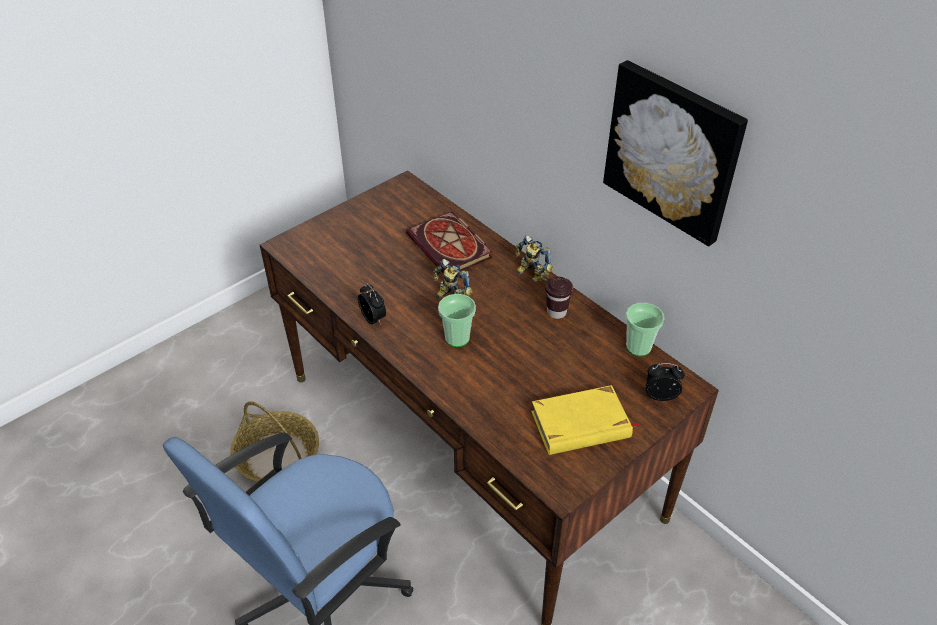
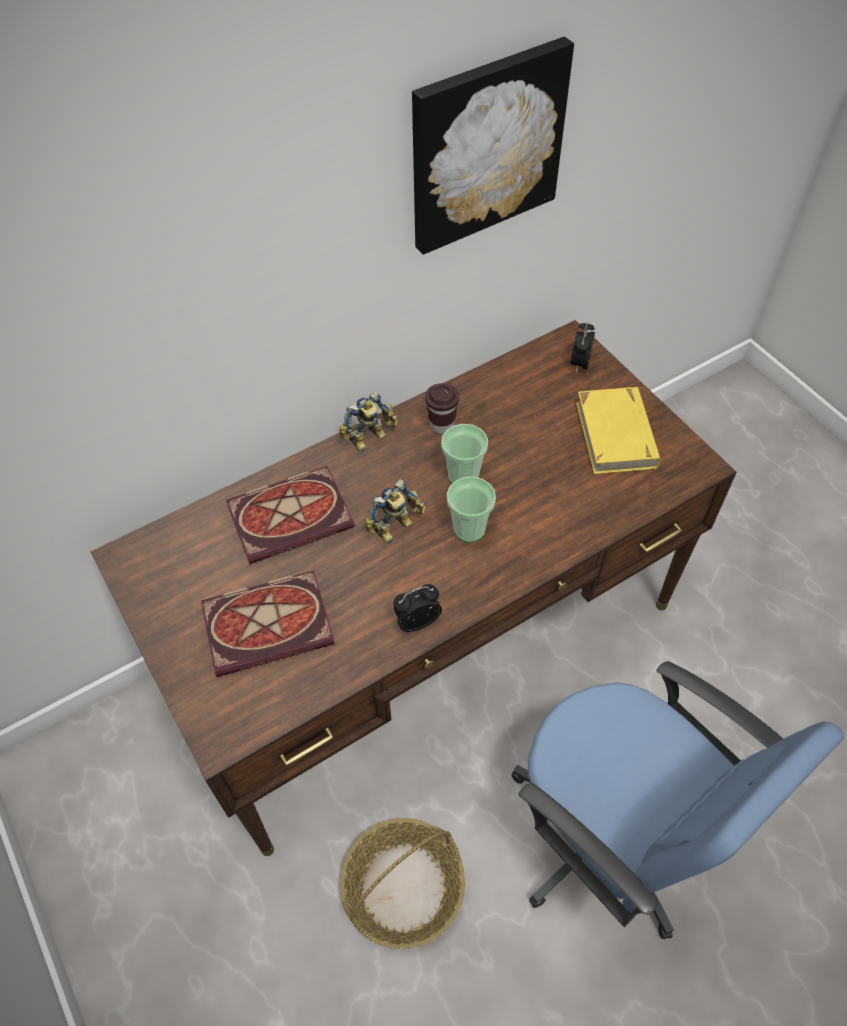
camera: 80 degrees left, 10 degrees up
cup [625,303,664,356] -> cup moved to [441,424,488,484]
none -> book [201,570,335,677]

